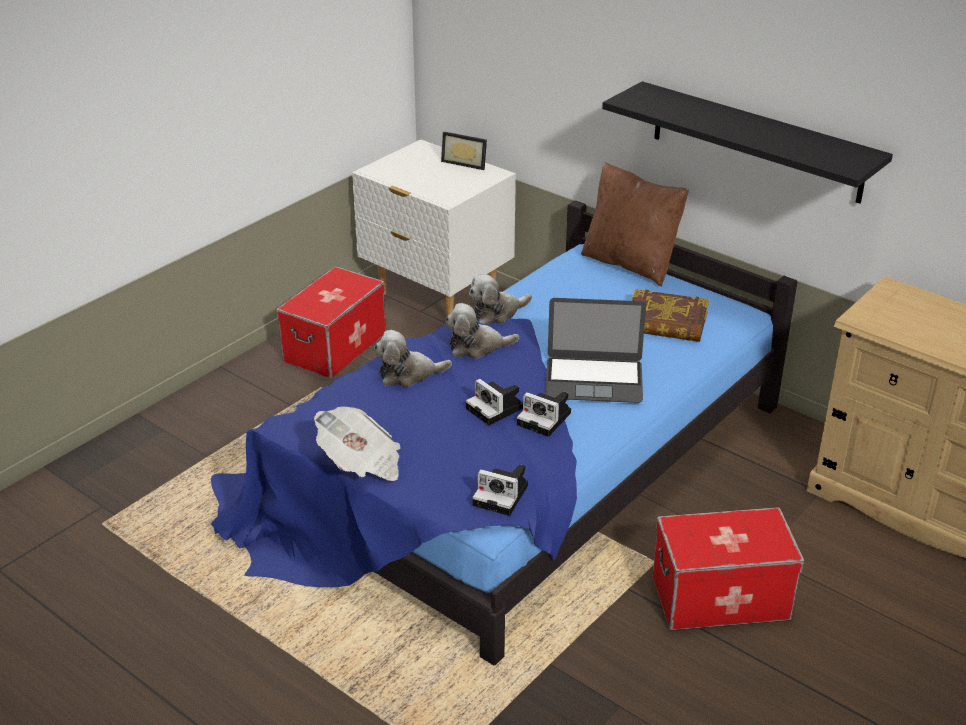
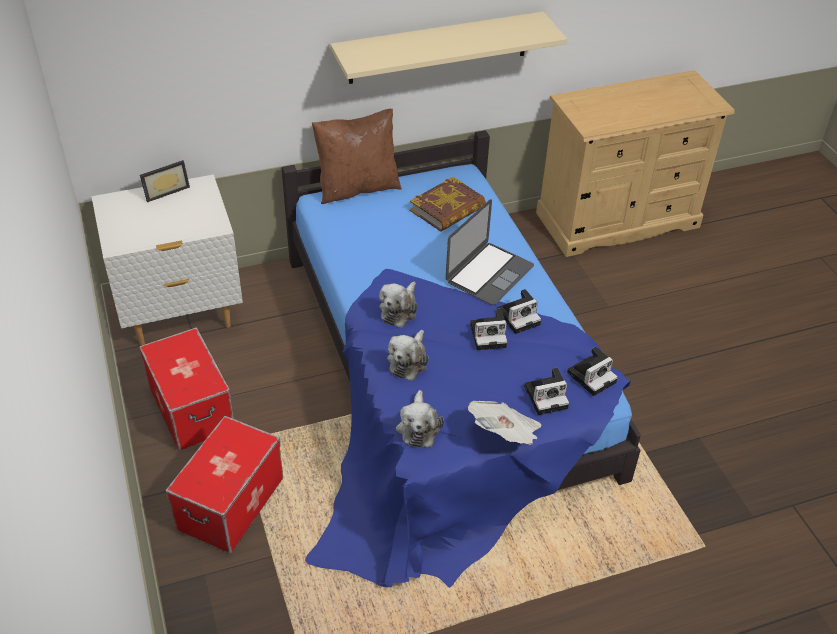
camera: 60 degrees left, 10 degrees up
plush toy [469,274,532,325] -> plush toy moved to [396,390,444,447]
black shelf [602,81,893,204] -> beige shelf [330,12,567,84]
storage box [653,507,804,630] -> storage box moved to [166,416,283,554]
none -> camera [524,368,569,415]

